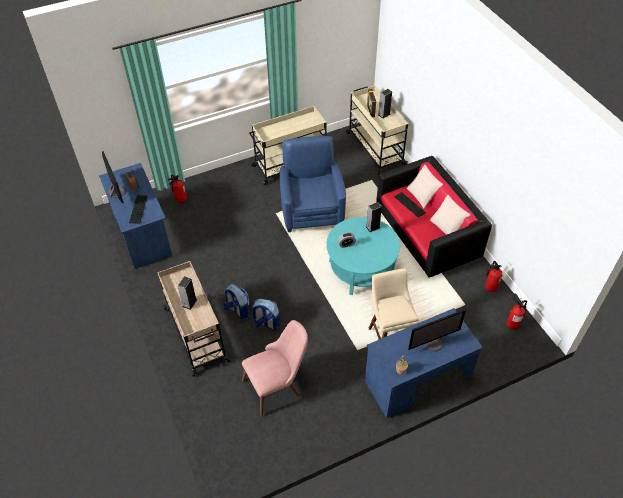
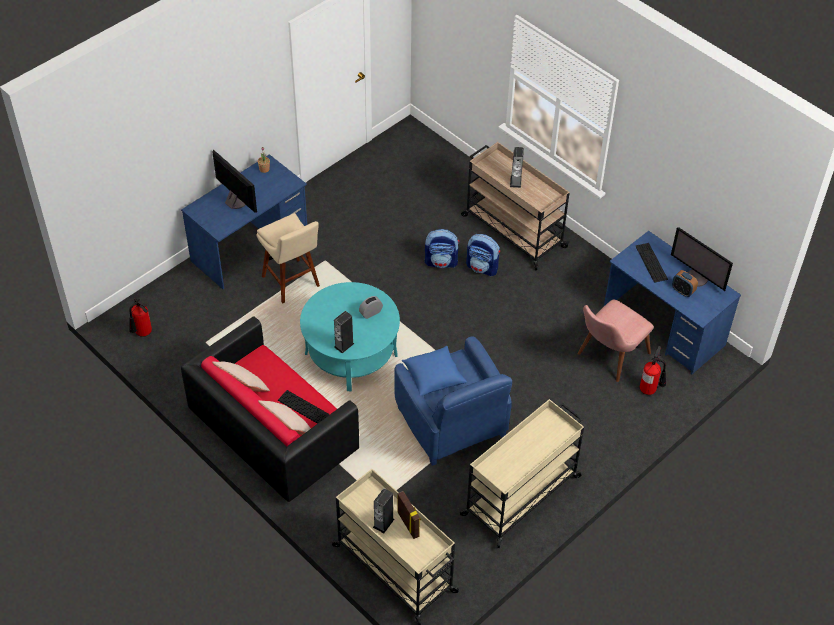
camera: 160 degrees right, 0 degrees up
pink chair [242,320,308,417] -> pink chair moved to [577,299,654,382]
monitor [409,310,466,351] -> monitor turned 90 degrees clockwise [213,150,257,213]
fire extinguisher [485,261,502,292] -> none
none -> blue pillow [402,346,467,396]

